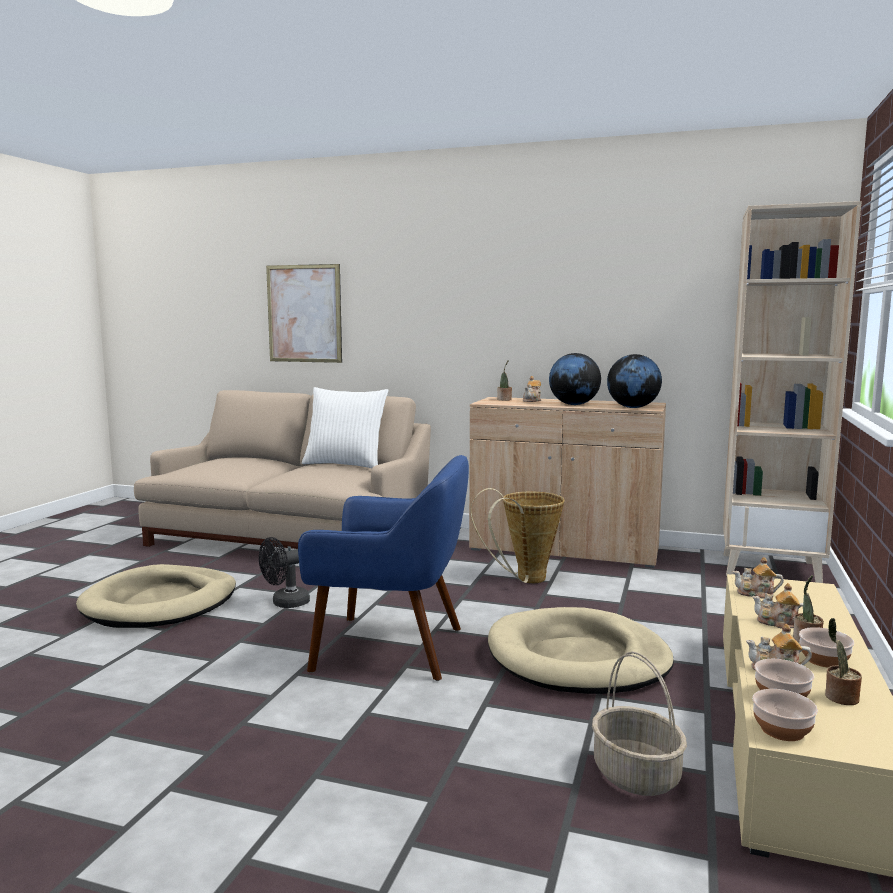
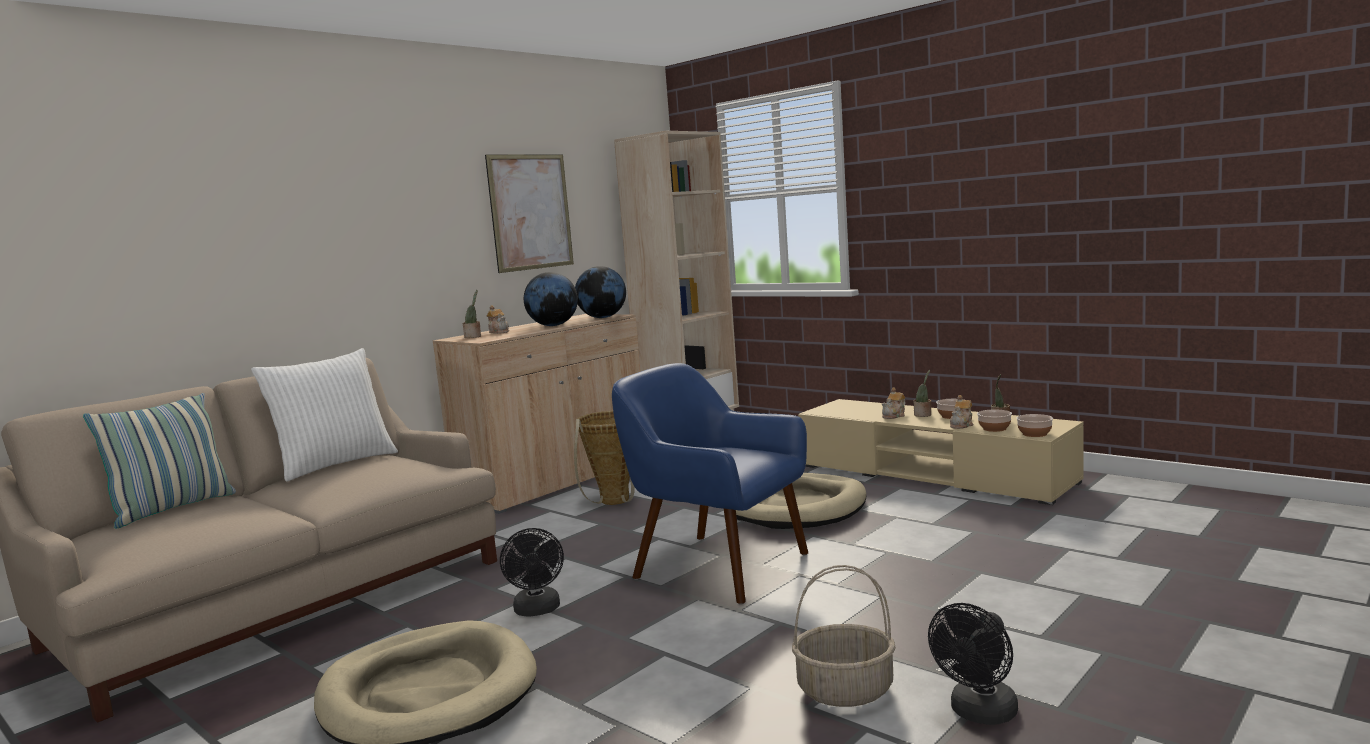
camera: 65 degrees left, 0 degrees up
picture [266,264,342,363] -> picture moved to [485,154,574,273]
blue armchair [298,455,469,681] -> blue armchair turned 90 degrees counterclockwise [612,363,808,605]
basket [592,651,687,796] -> basket moved to [792,565,896,707]
teapot [733,557,784,599] -> none
none -> pillow [83,393,236,529]
none -> black fan [928,603,1018,725]

